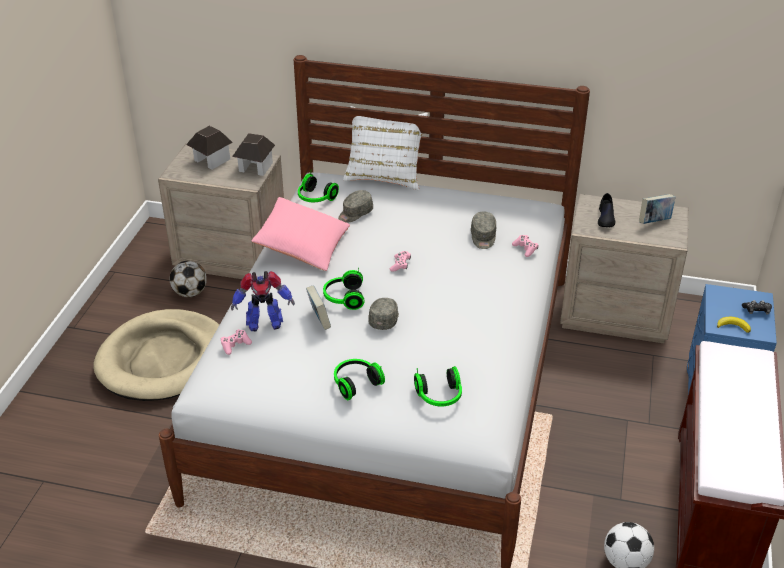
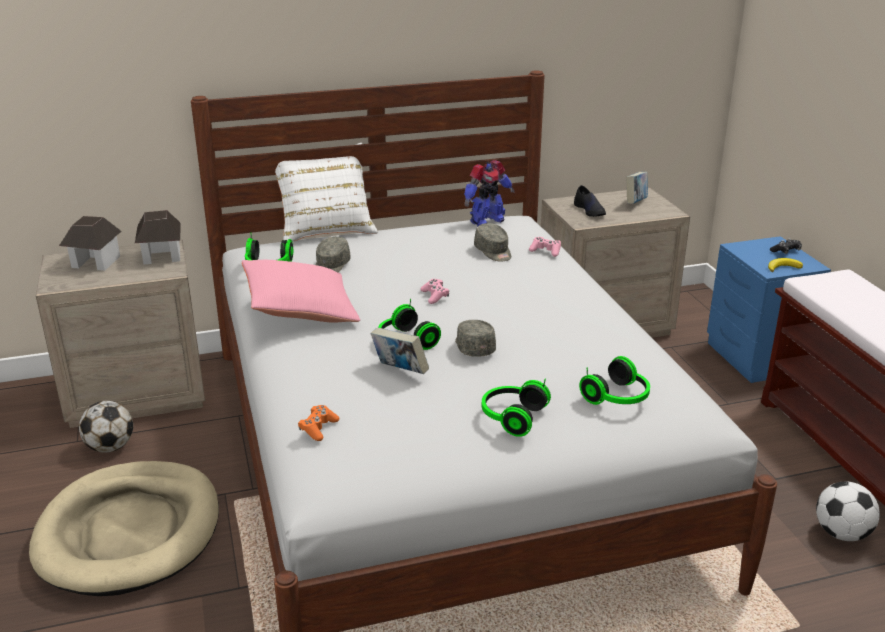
camera: 30 degrees left, 10 degrees down
pink game controller [221,329,252,355] -> orange game controller [298,405,339,441]
toy robot [231,271,295,331] -> toy robot moved to [464,160,514,227]

